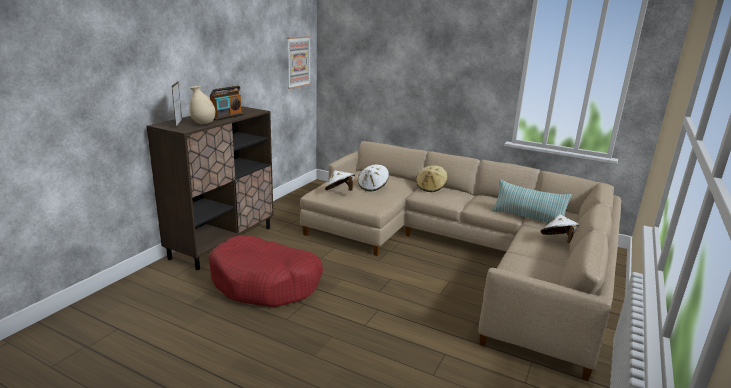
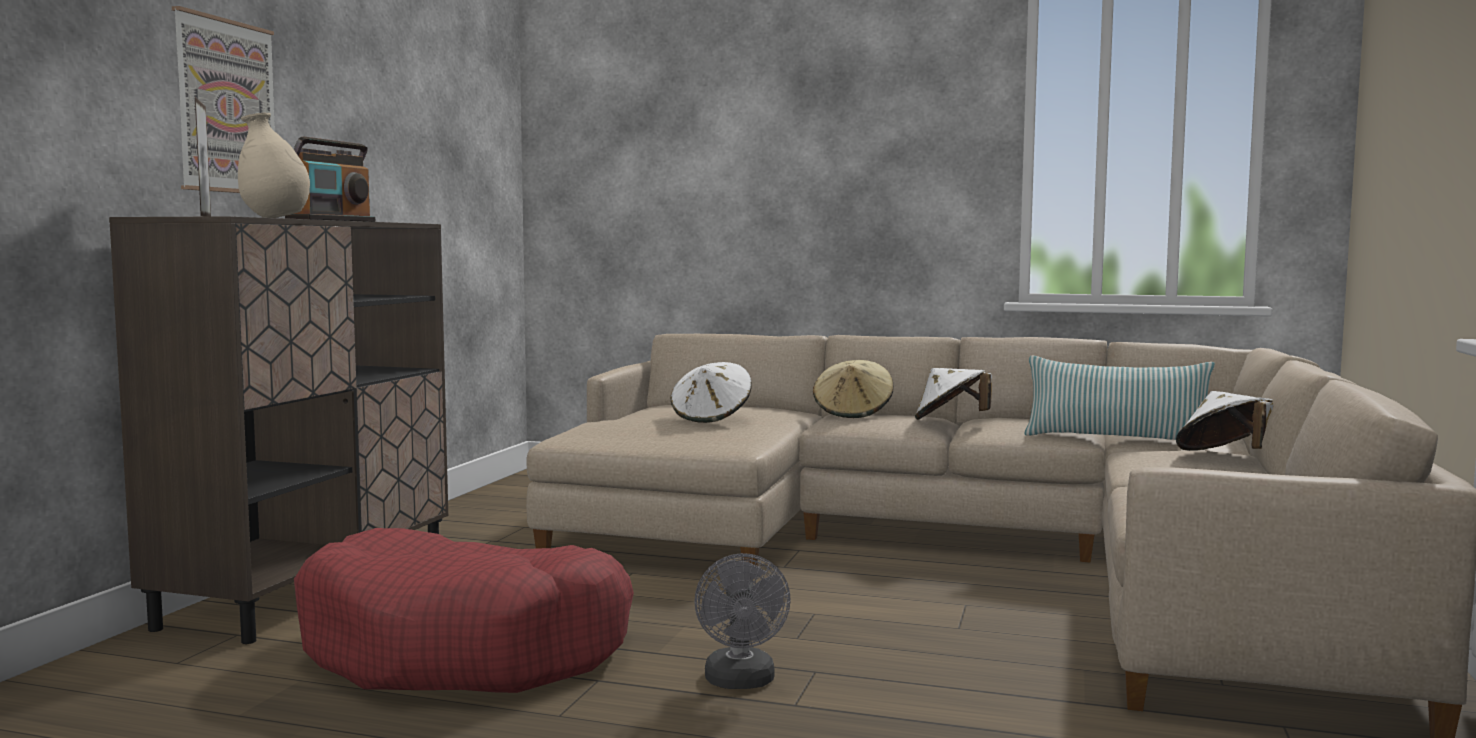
camera: 10 degrees left, 15 degrees down
picture [287,36,311,89] -> picture moved to [172,6,275,193]
white hat [325,170,355,191] -> white hat moved to [915,368,992,420]
none -> grey fan [694,553,791,689]

